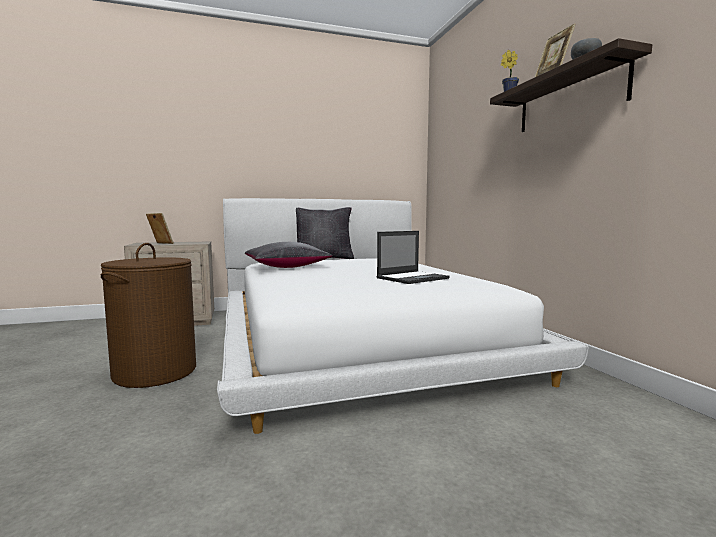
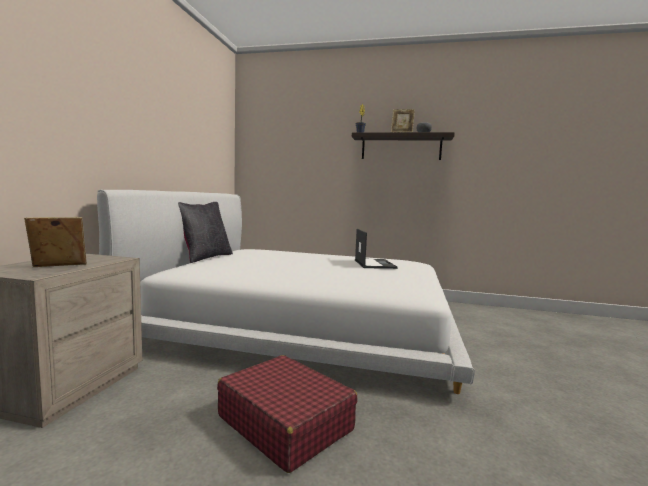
camera: 60 degrees left, 0 degrees up
brown laundry basket [101,243,196,388] -> red suitcase [217,355,358,473]
black pillow [245,242,333,268] -> none

